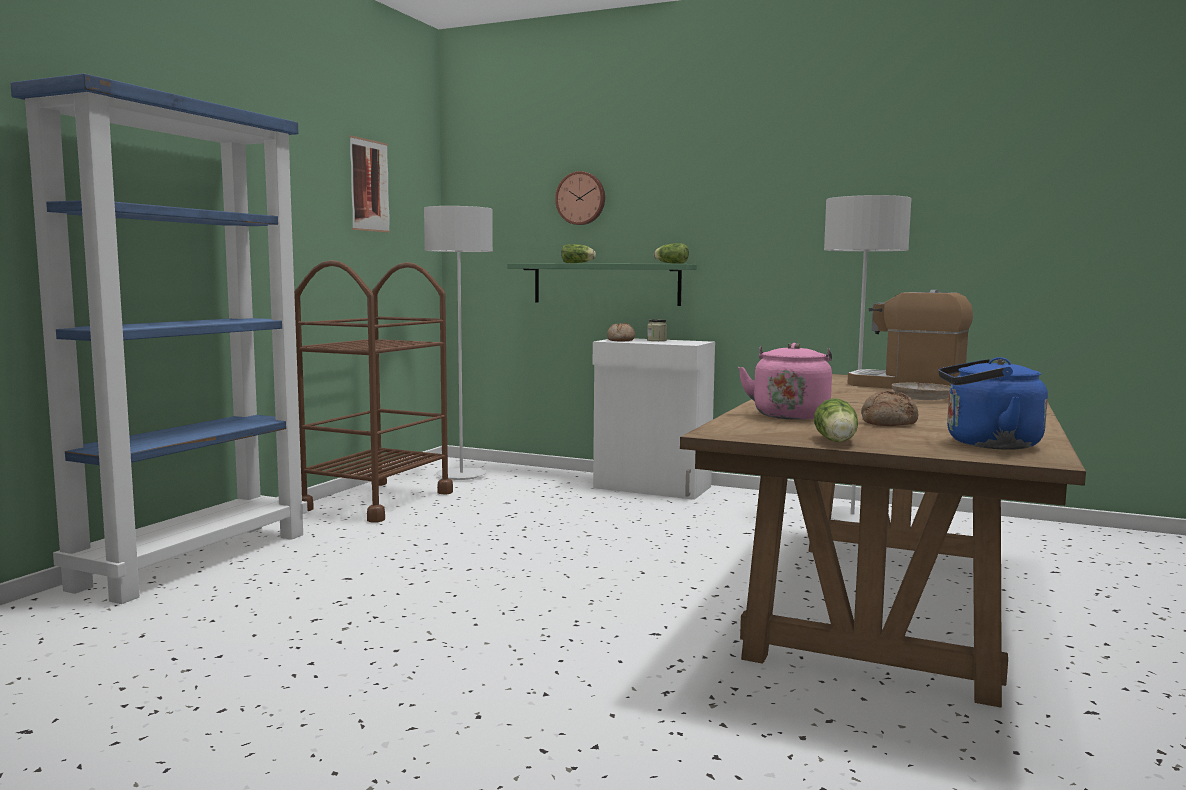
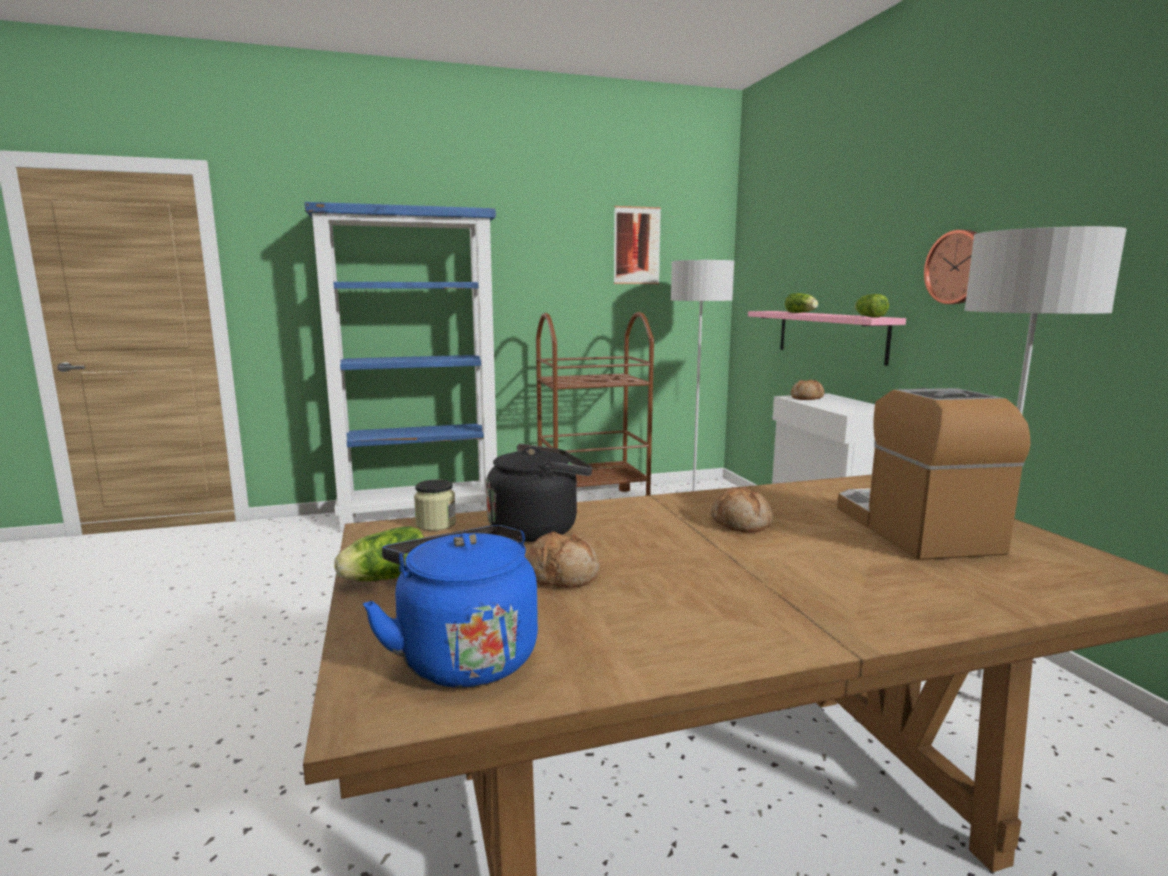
camera: 50 degrees right, 5 degrees up
green shelf [507,263,697,306] -> pink shelf [748,311,906,366]
wall clock [555,171,605,225] -> wall clock moved to [924,230,977,304]
jar [647,319,667,341] -> jar moved to [414,479,456,531]
pink kettle [738,343,832,420] -> black kettle [486,444,593,542]
beige plate [892,383,950,400] -> none
none -> bread [711,487,774,533]

